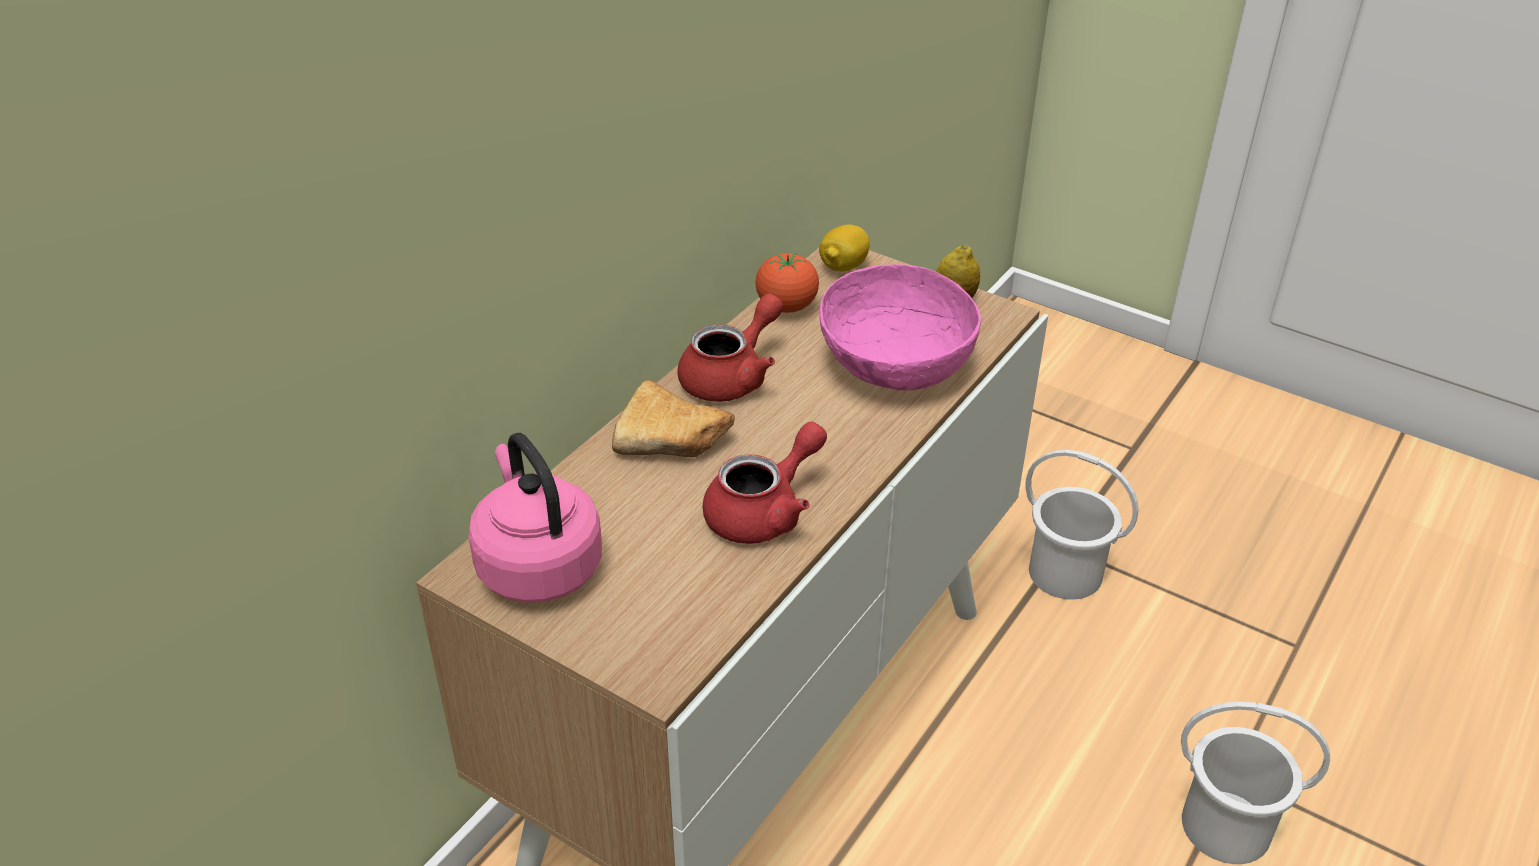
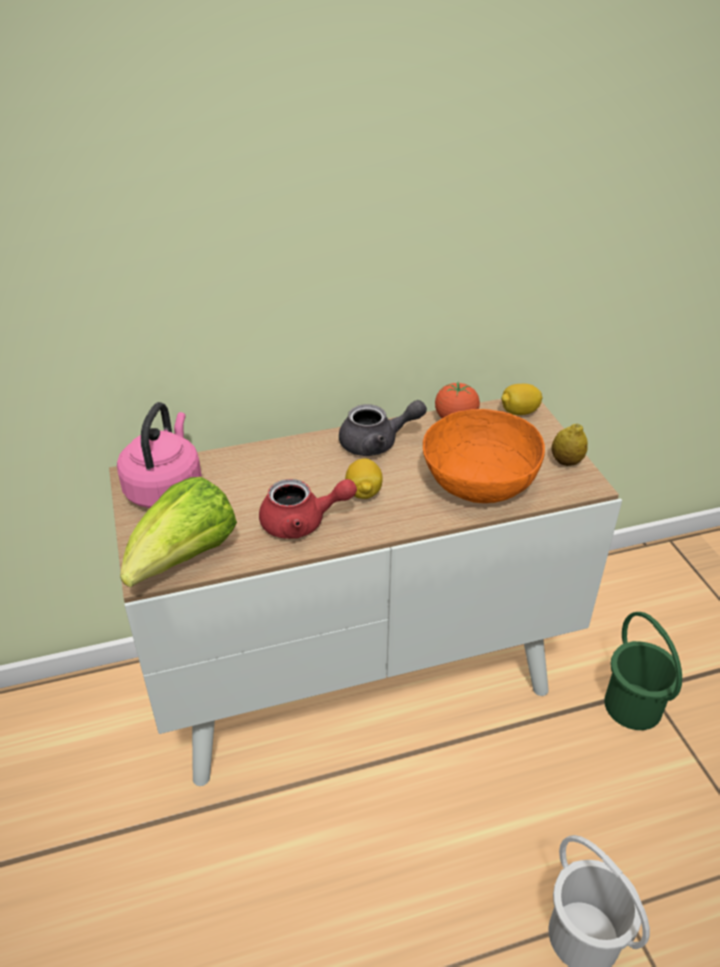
camera: 40 degrees right, 0 degrees up
bread [612,380,735,457] -> none
red teapot [678,293,783,402] -> grey teapot [339,400,427,456]
pink bowl [820,264,981,391] -> orange bowl [423,409,545,503]
white bucket [1025,450,1139,600] -> green bucket [604,612,682,730]
none -> lettuce [120,477,237,587]
none -> lemon [345,458,383,499]

